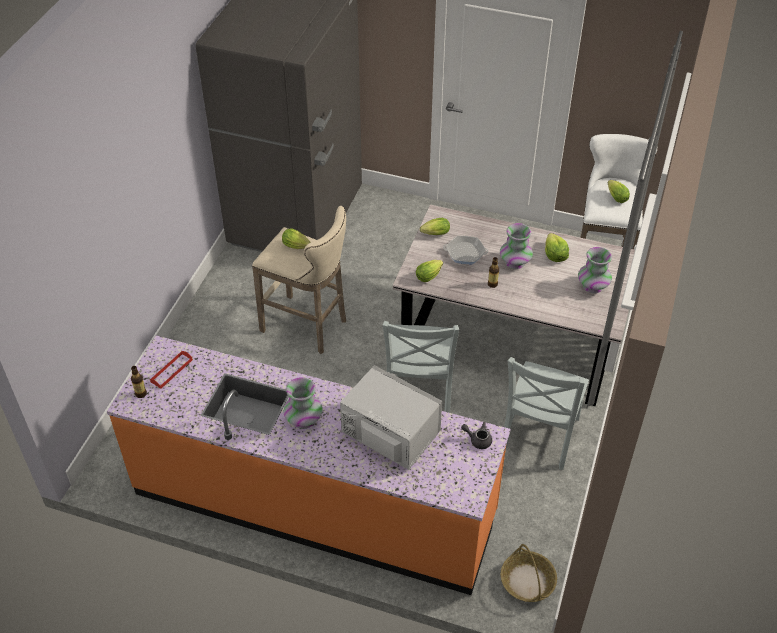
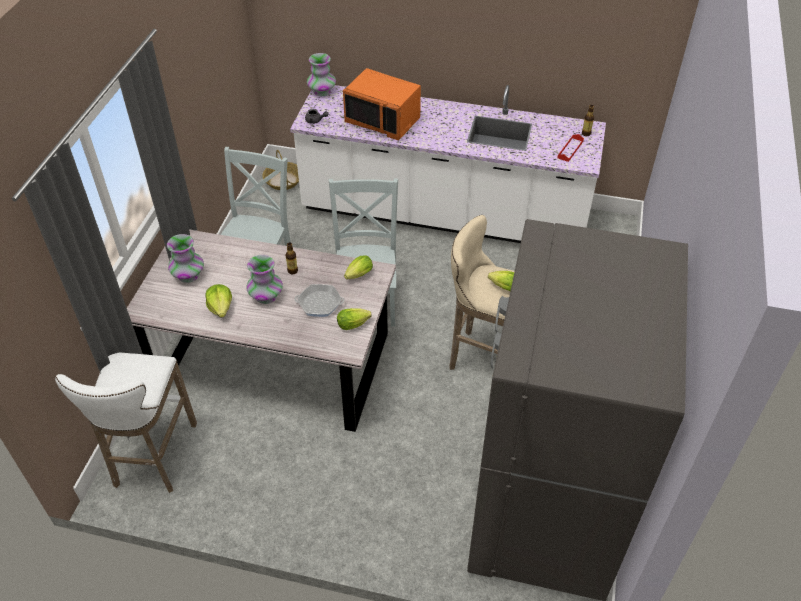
camera: 175 degrees right, 0 degrees up
orange counter [107,335,511,595] -> white counter [290,85,606,243]
vase [283,377,323,429] -> vase moved to [307,53,336,96]
grey microwave [340,365,442,470] -> orange microwave [343,68,421,140]
lettuce [608,180,630,203] -> none

